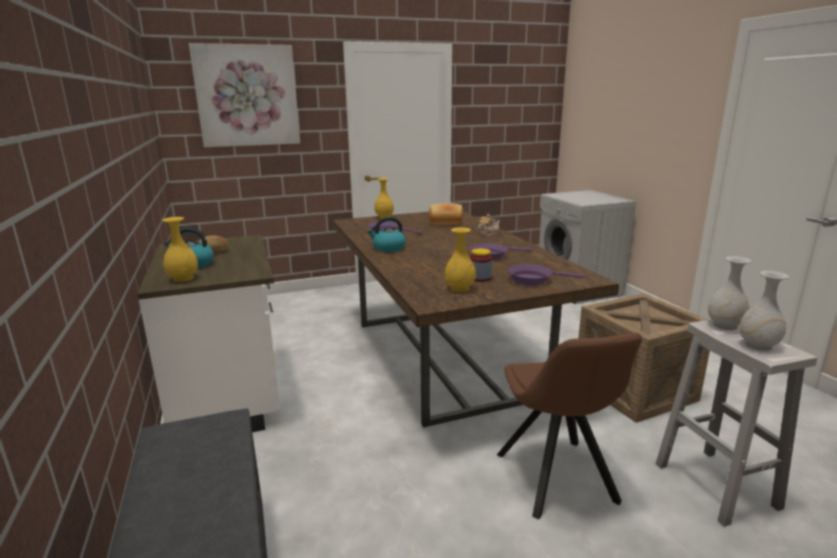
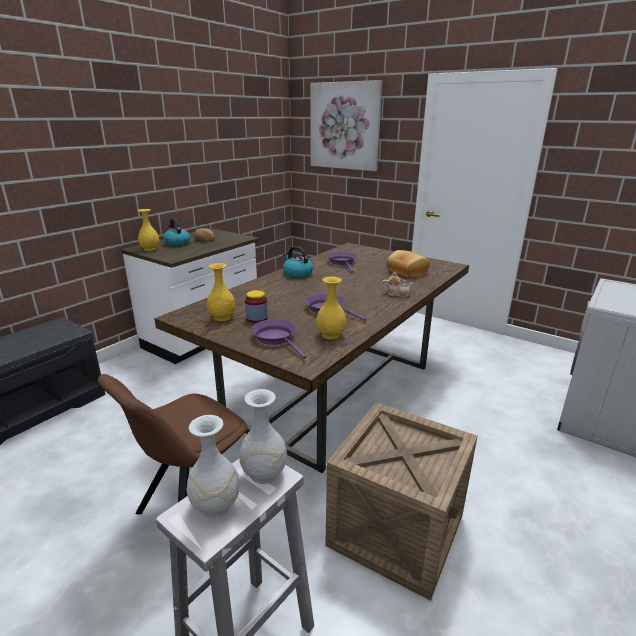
camera: 55 degrees right, 5 degrees up
yellow vase [374,178,394,219] -> yellow vase moved to [316,277,347,339]

